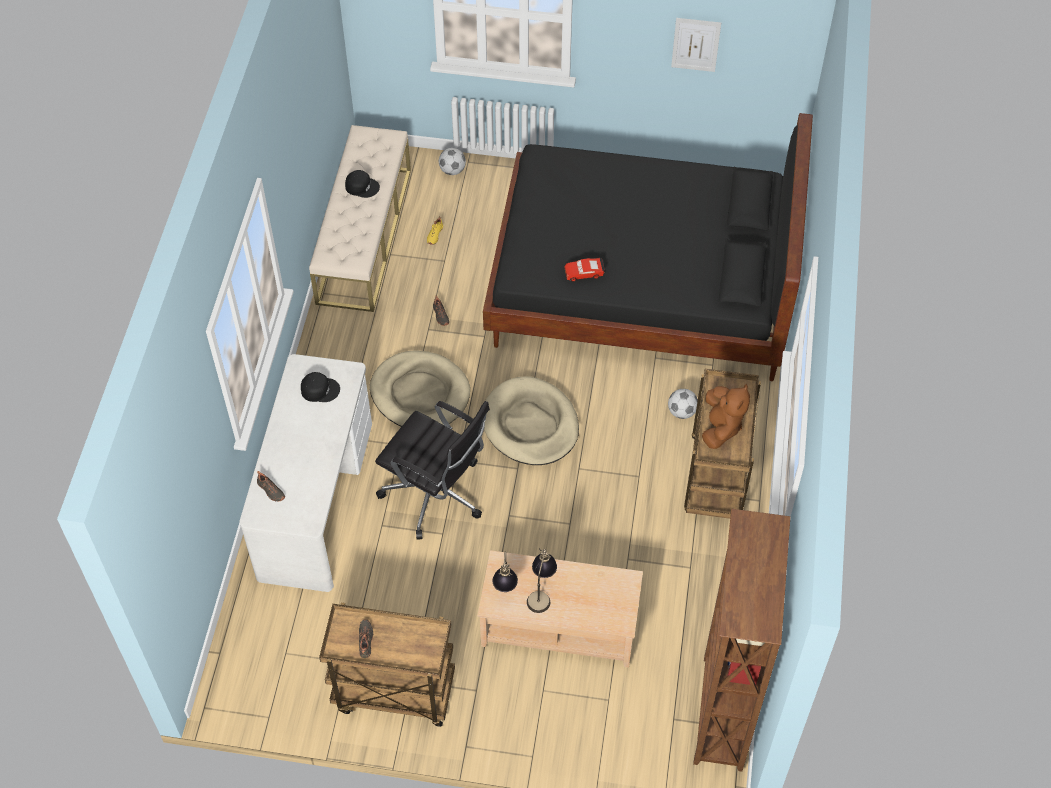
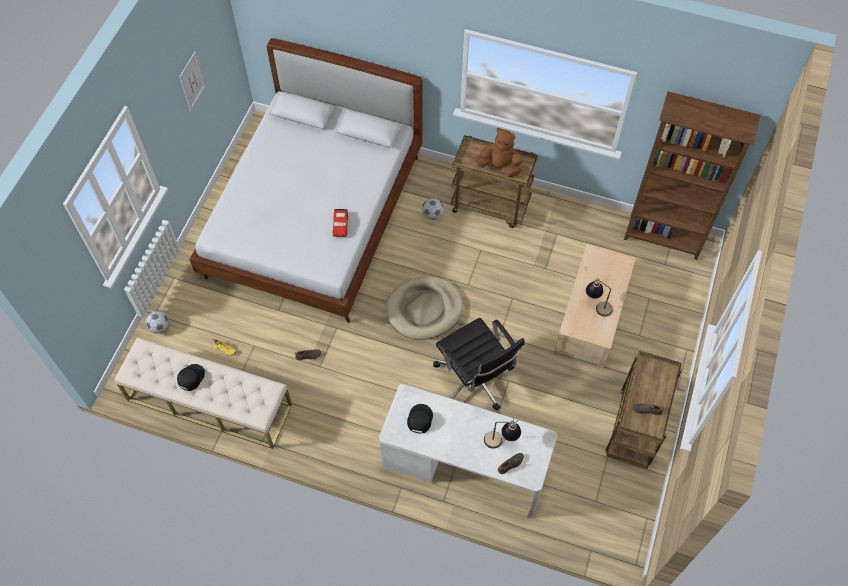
camera: 80 degrees left, 5 degrees up
beige dog bed [370,350,470,427] -> none
black office chair [375,401,490,540] -> black office chair turned 105 degrees clockwise [433,318,525,411]
black bed [483,113,813,381] -> white bed [190,38,423,323]
table lamp [492,551,518,592] -> table lamp moved to [484,419,521,449]

